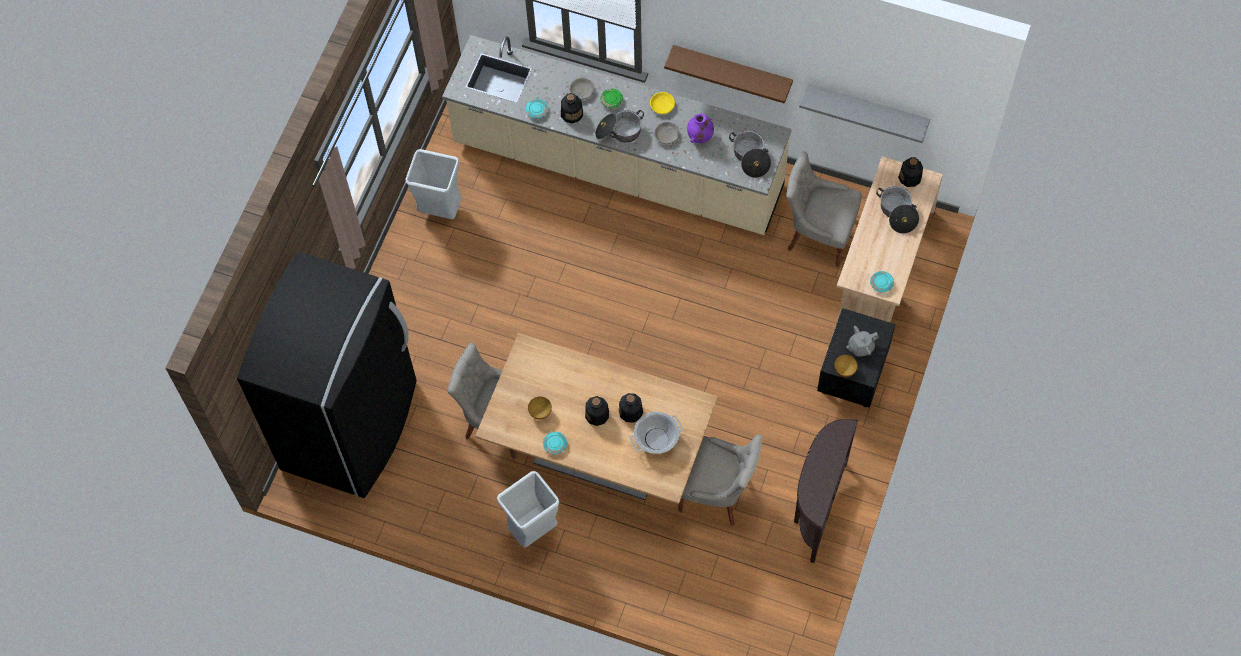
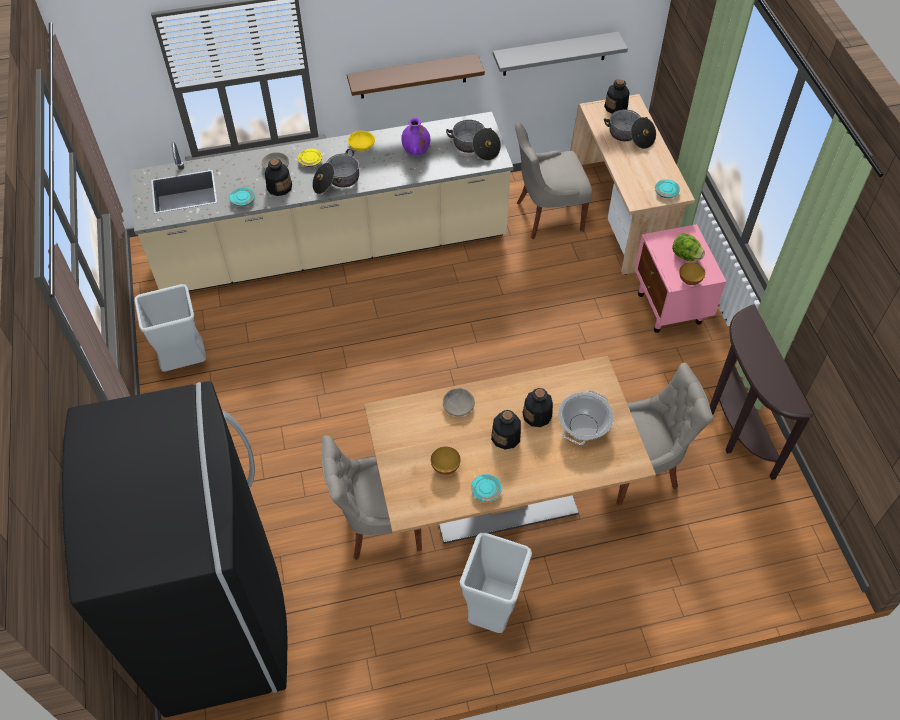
camera: 35 degrees left, 10 degrees down
green plate [600,89,623,108] -> yellow plate [298,149,322,167]
grey bowl [654,122,679,144] -> grey bowl moved to [443,388,475,416]
black nightstand [817,308,895,408] -> pink nightstand [634,224,727,333]
grey teapot [846,326,879,357] -> lettuce [672,233,705,261]

